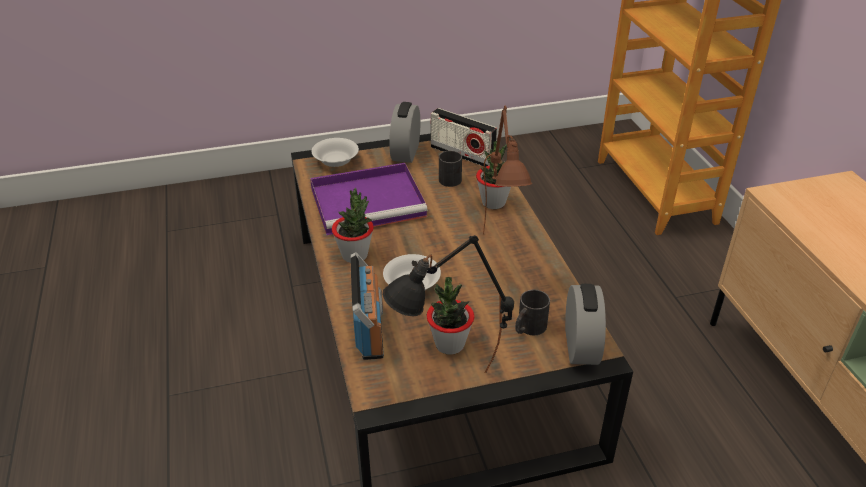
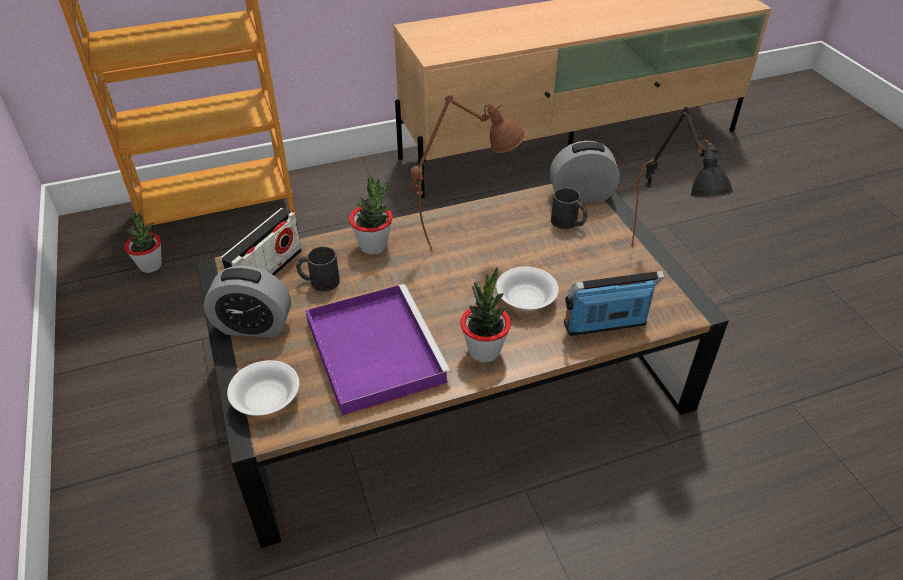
camera: 95 degrees left, 5 degrees up
potted plant [427,277,474,355] -> potted plant moved to [124,211,162,273]

